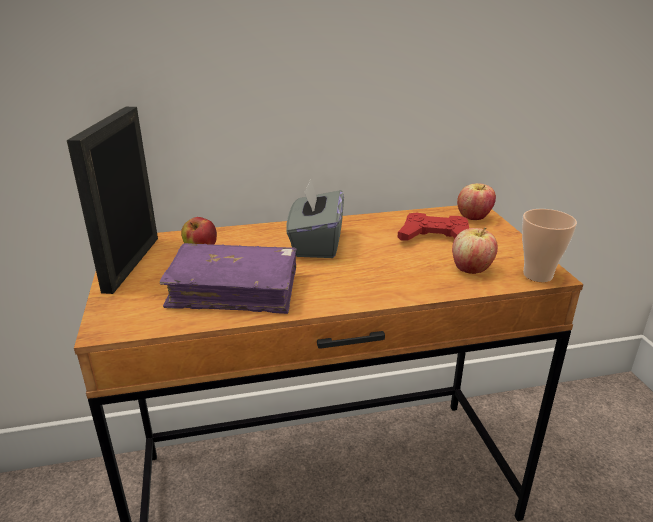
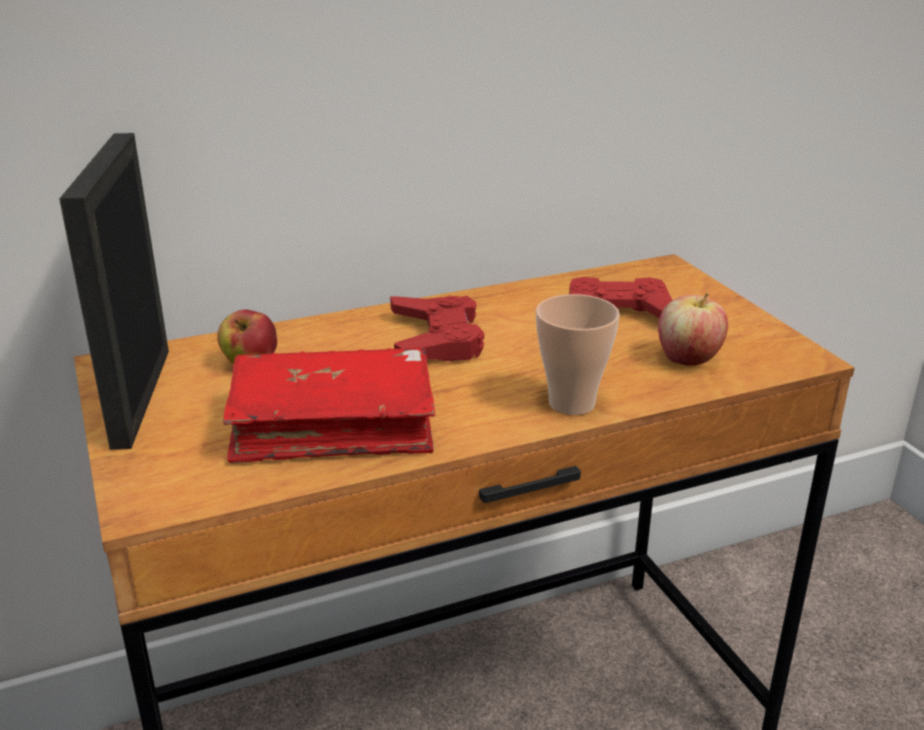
camera: 10 degrees left, 0 degrees up
purple book [160,243,296,314] -> red book [223,347,435,463]
grey tissue box [286,179,344,258] -> red game controller [390,296,484,361]
apple [457,183,496,220] -> none
cup [522,209,577,282] -> cup moved to [536,294,620,415]

